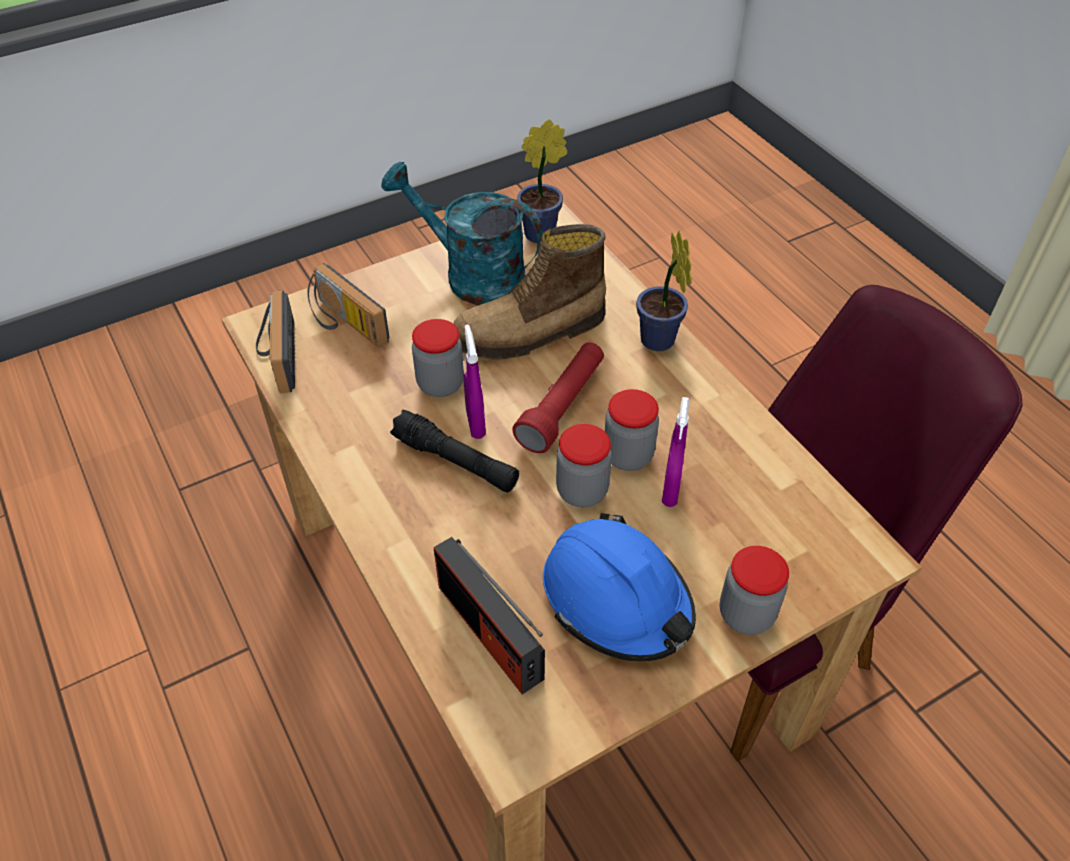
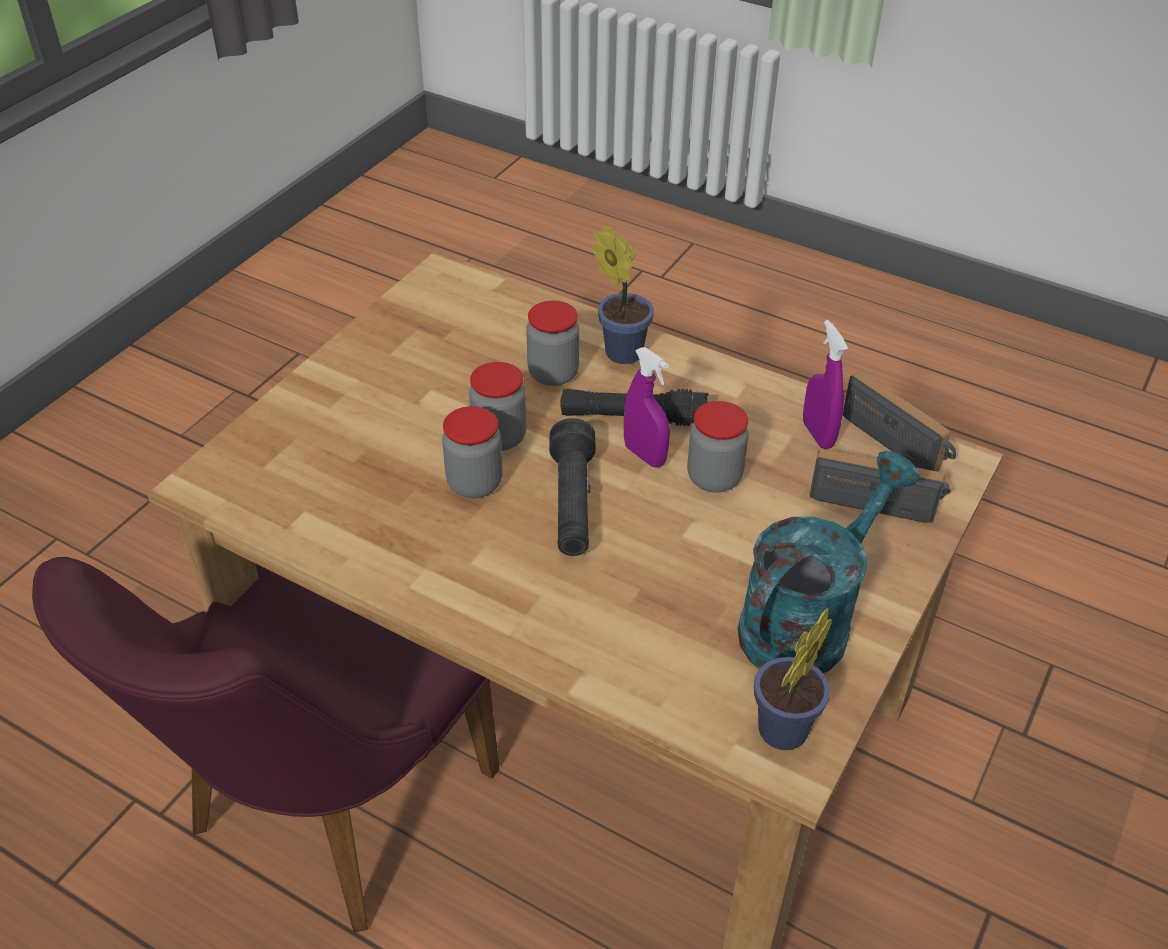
camera: 150 degrees right, 5 degrees down
turquoise watering can [381,162,543,305] -> turquoise watering can turned 45 degrees counterclockwise [738,451,920,673]
radio [434,537,545,694] -> none
boot [453,224,606,359] -> none
red flashlight [512,342,604,453] -> black flashlight [549,418,596,556]
blue hard hat [543,513,696,662] -> none
potted plant [636,231,691,351] -> potted plant moved to [591,226,654,364]
purple spray bottle [662,397,689,507] -> purple spray bottle moved to [803,320,848,449]
jar [720,546,789,635] -> jar moved to [526,300,580,386]

